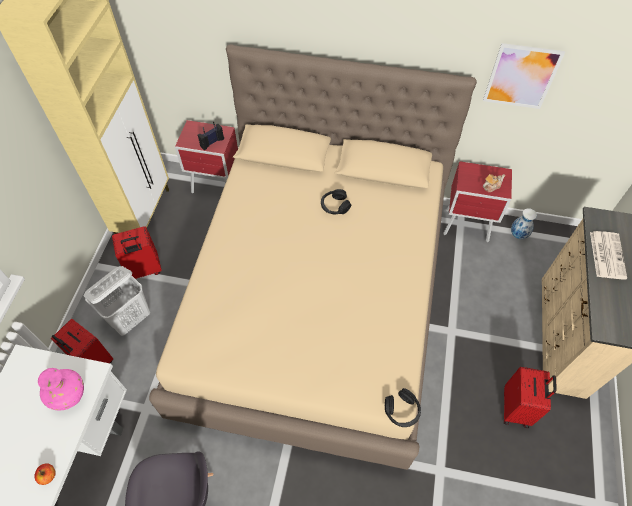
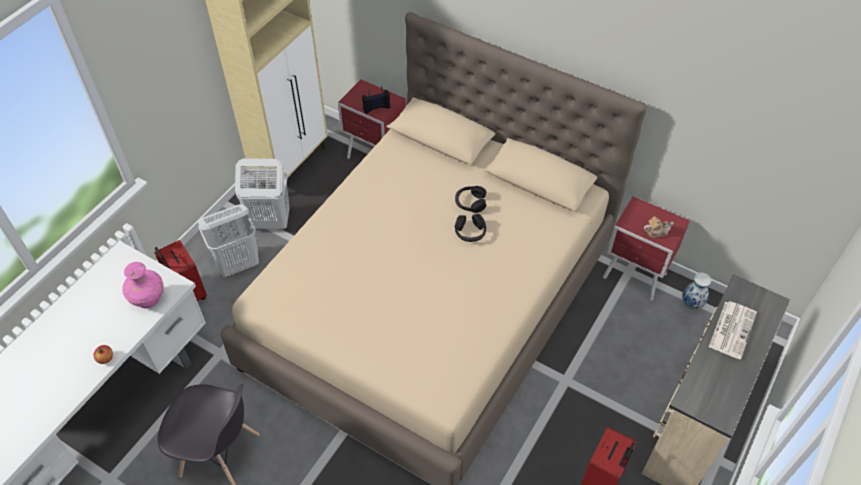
camera: 20 degrees right, 5 degrees down
red suitcase [112,226,162,279] -> white laundry basket [235,158,290,230]
black headphones [385,388,421,427] -> black headphones moved to [455,214,486,242]
picture [483,43,565,109] -> none

